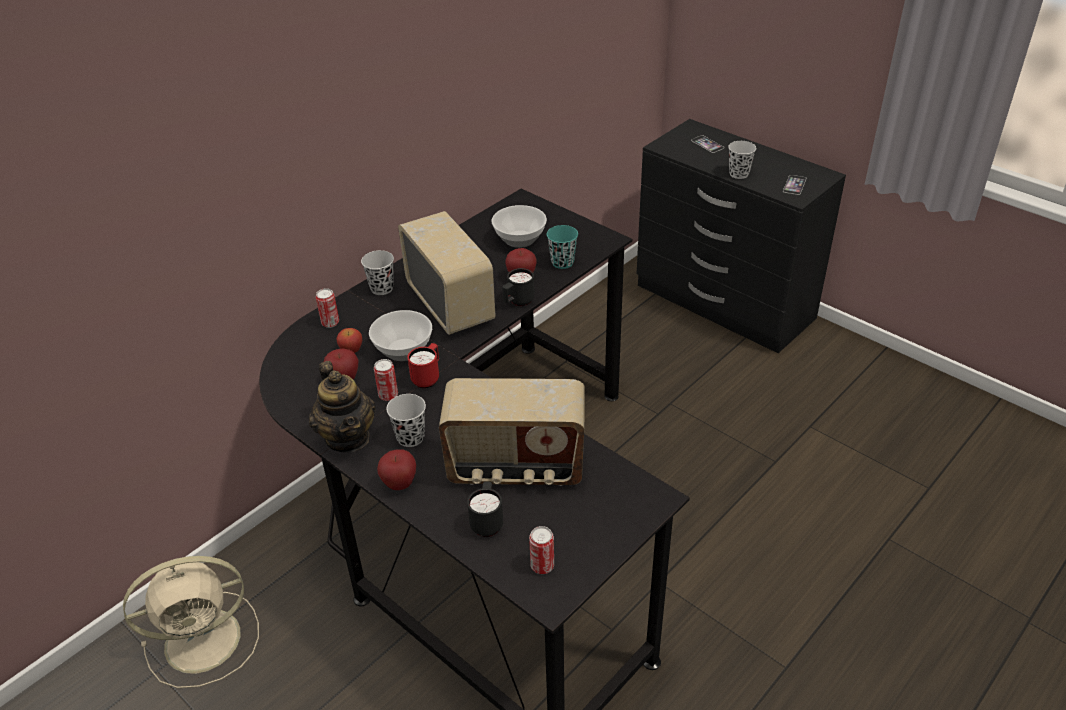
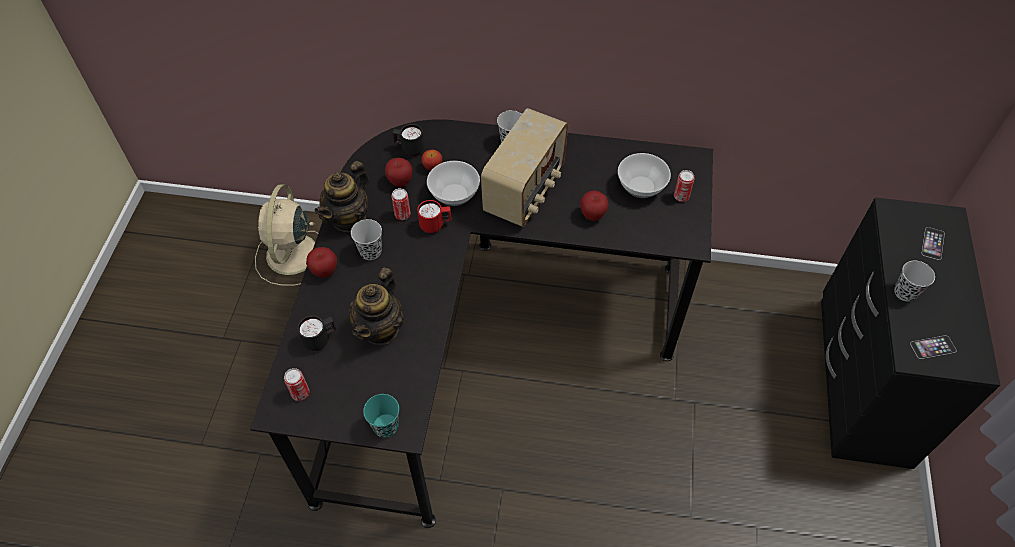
camera: 55 degrees right, 15 degrees up
beige fan [123,556,259,688] -> beige fan turned 60 degrees clockwise [255,184,318,286]
can [316,288,339,328] -> can moved to [674,170,695,202]
radio [439,378,585,486] -> teapot [349,267,404,345]
black mug [502,268,534,306] -> black mug moved to [393,124,424,156]
turquoise cup [547,225,578,269] -> turquoise cup moved to [363,394,399,438]

